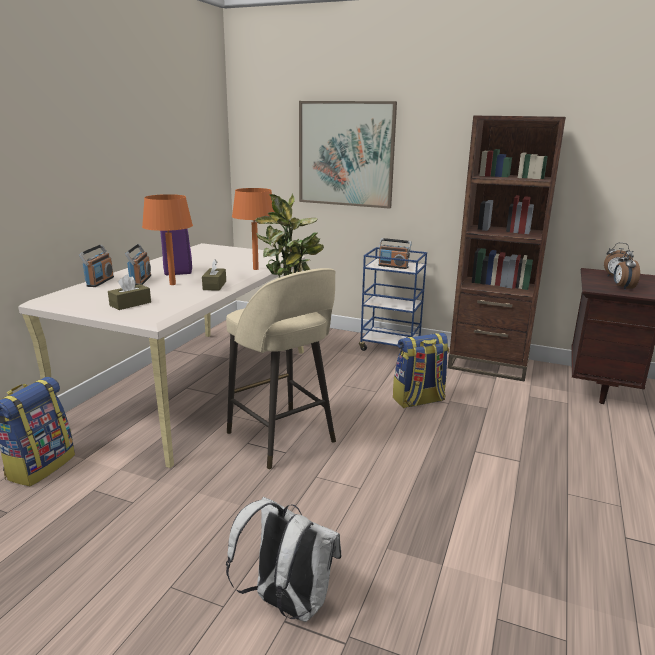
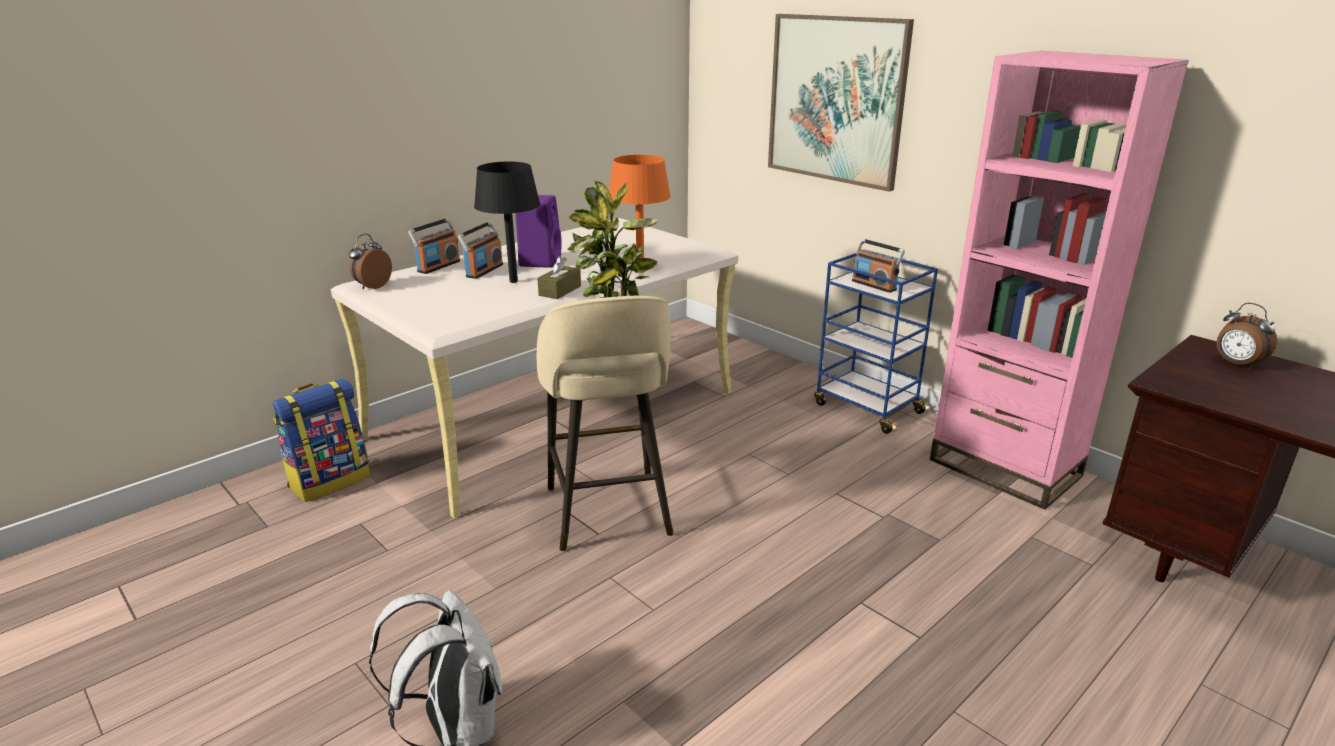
camera: 25 degrees right, 5 degrees up
brown tissue box [108,274,151,310] -> none
orange table lamp [142,194,193,285] -> black table lamp [474,162,540,283]
backpack [393,333,449,408] -> none
brown bookcase [448,116,566,382] -> pink bookcase [930,51,1189,510]
alarm clock [614,250,640,289] -> alarm clock moved to [349,234,392,289]

